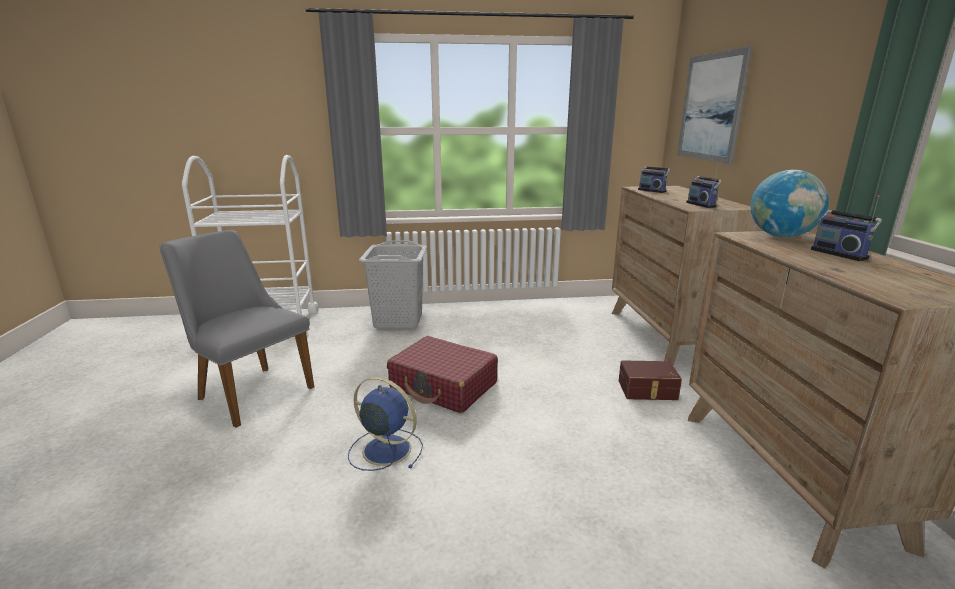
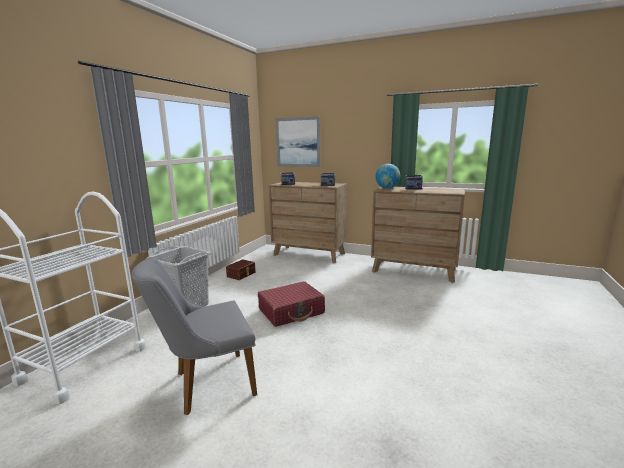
camera: 60 degrees left, 5 degrees down
blue fan [348,377,423,471] -> none
brown storage box [619,360,682,400] -> brown storage box moved to [226,259,256,280]

